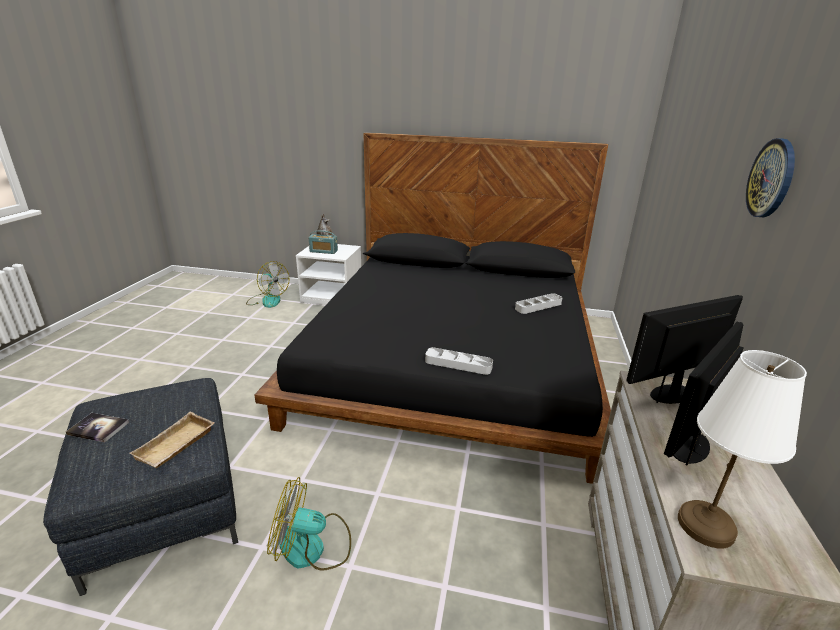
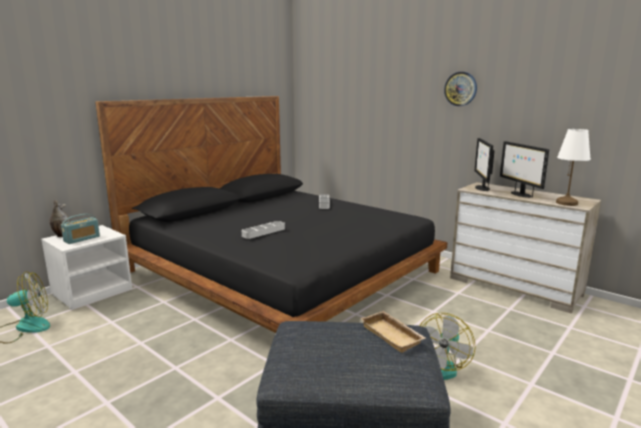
camera: 60 degrees left, 10 degrees down
book [66,413,129,442] -> none
grey tray [425,347,493,375] -> grey tray moved to [242,221,285,239]

